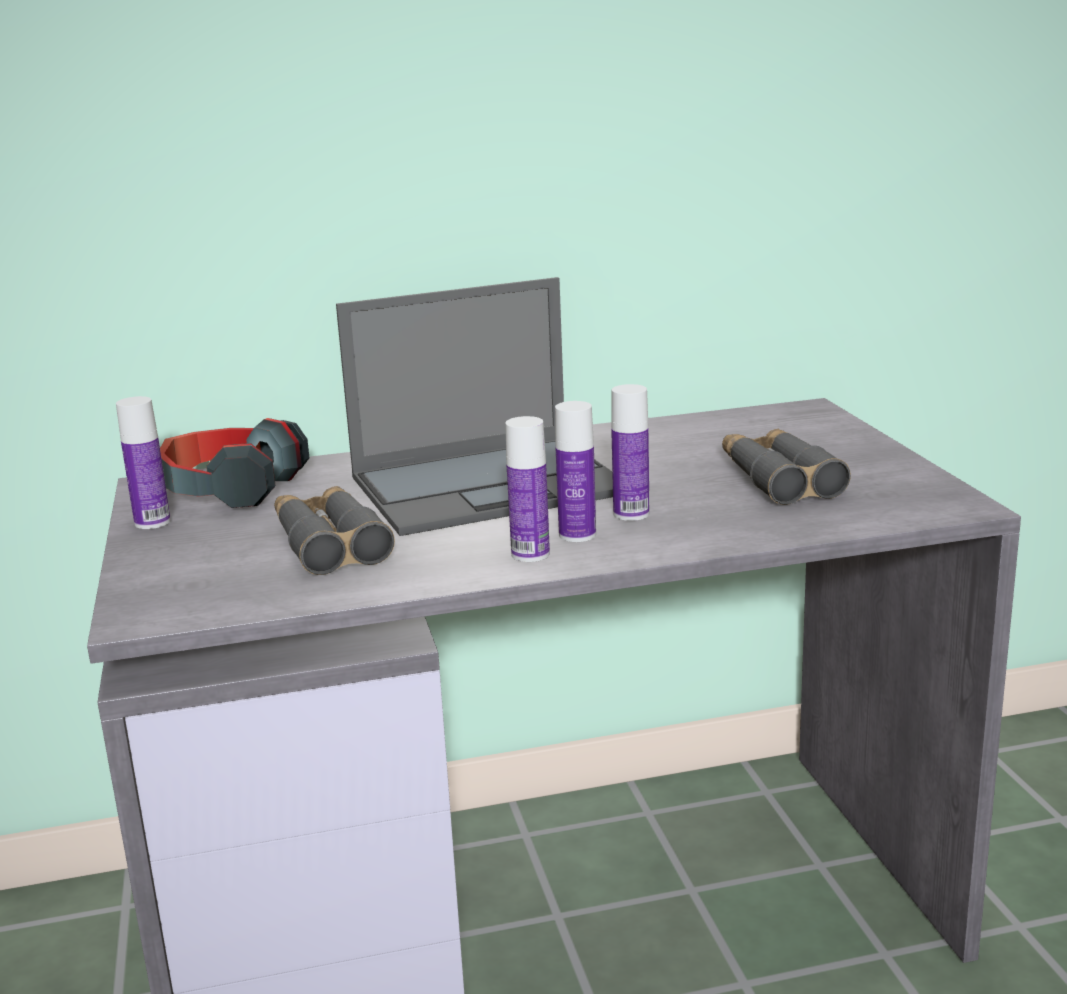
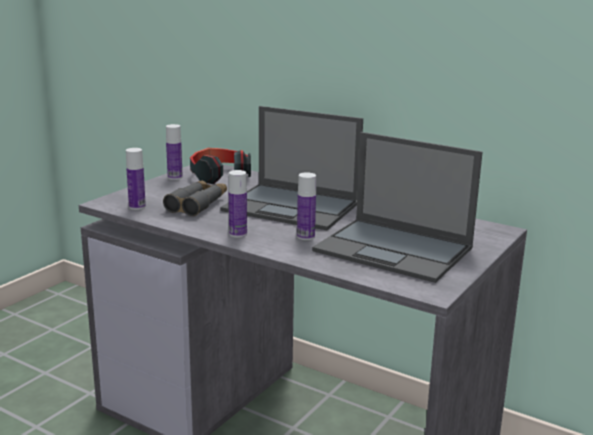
camera: 45 degrees right, 0 degrees up
bottle [555,401,596,542] -> bottle moved to [126,148,146,210]
grey binoculars [722,429,851,505] -> laptop [312,132,483,283]

